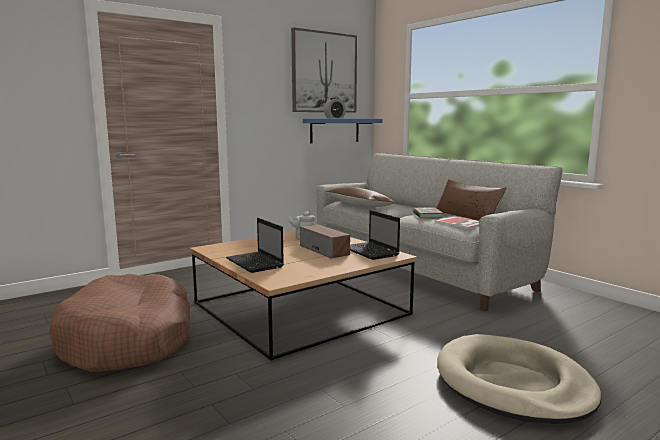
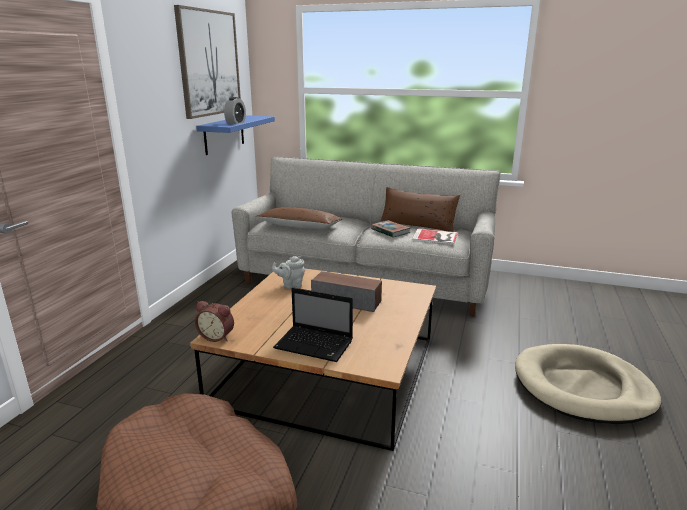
camera: 35 degrees left, 10 degrees up
laptop [350,210,400,260] -> none
none -> alarm clock [195,301,234,342]

